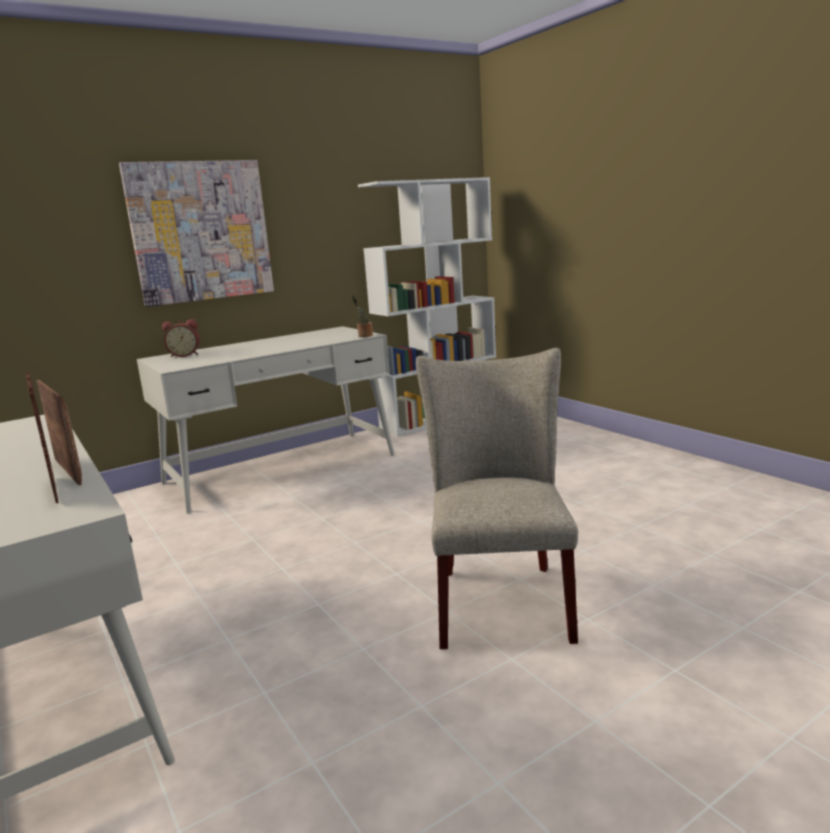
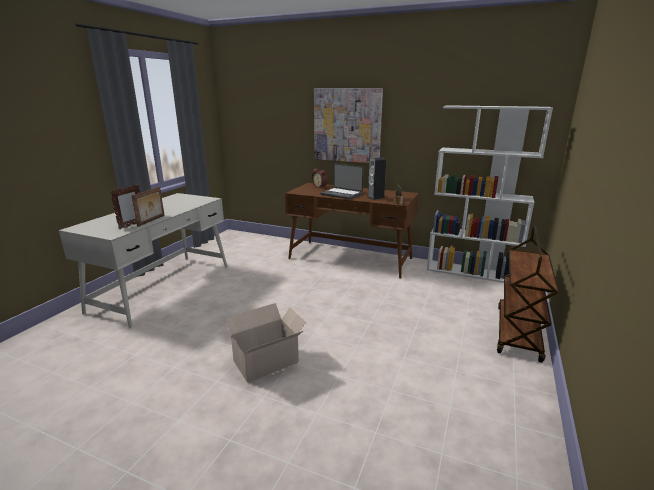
camera: 55 degrees right, 5 degrees up
white desk [137,326,395,514] -> brown desk [285,183,419,278]
beige chair [416,348,578,649] -> cardboard box [224,303,306,382]
none -> laptop [320,164,364,199]
none -> speaker [367,157,386,200]
none -> brown cart [497,225,559,363]

